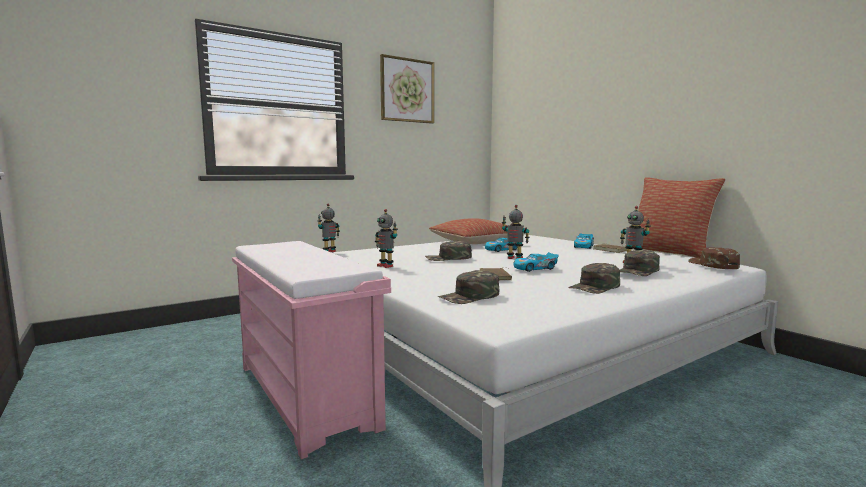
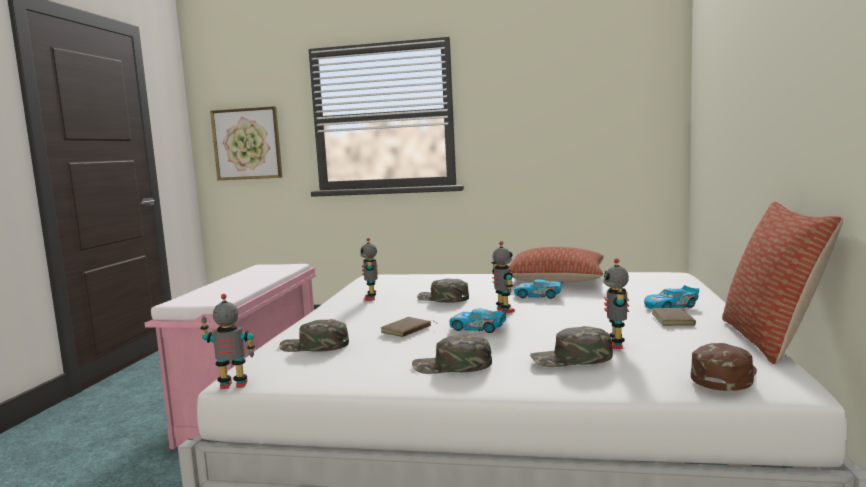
camera: 45 degrees right, 0 degrees up
toy robot [318,203,340,252] -> toy robot moved to [201,294,255,389]
picture [380,54,434,124] -> picture moved to [210,106,282,180]

